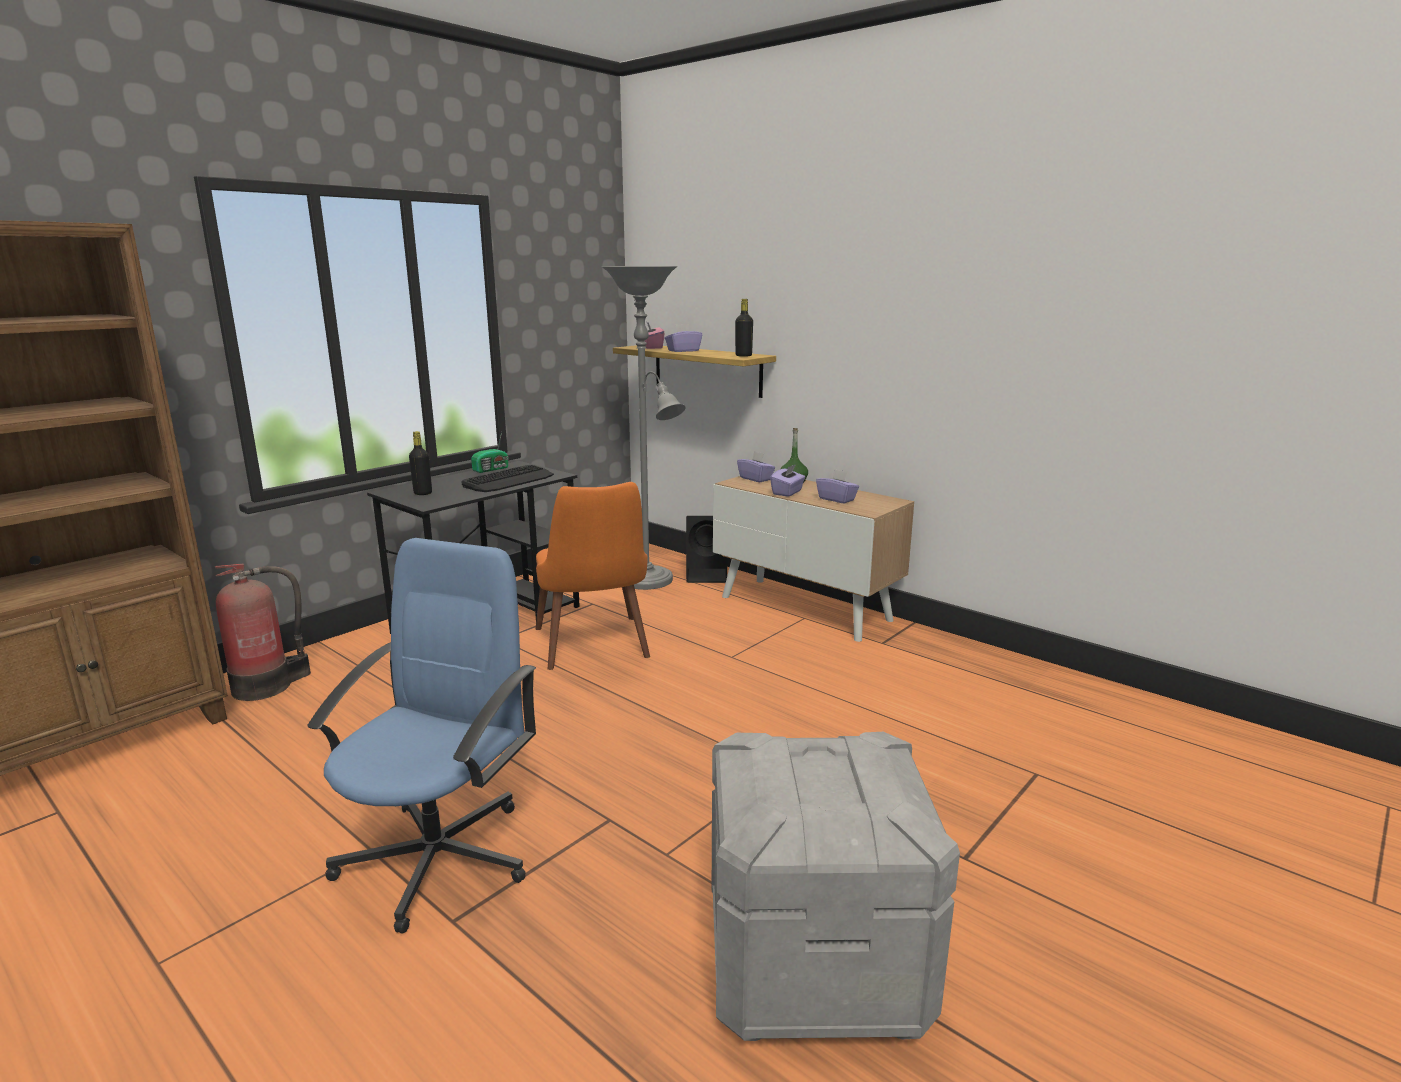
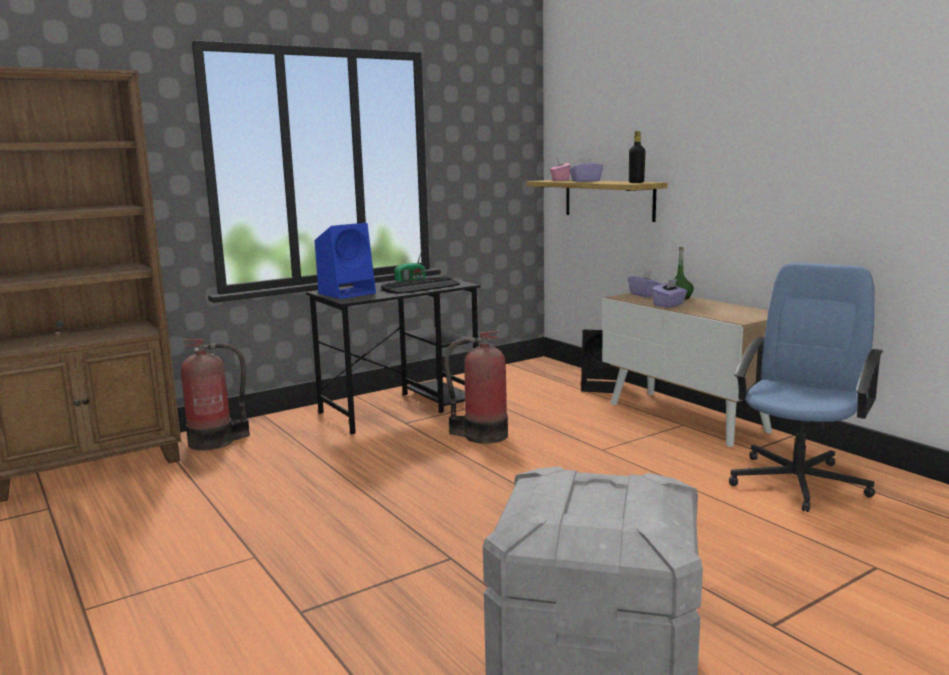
camera: 15 degrees right, 5 degrees down
blue office chair [307,538,536,934] -> blue office chair moved to [729,263,883,512]
black bottle [409,431,432,495] -> blue speaker [315,223,376,299]
orange chair [535,482,650,670] -> fire extinguisher [445,330,508,444]
grey floor lamp [601,266,686,590] -> none
purple tissue box [816,469,859,504] -> none

